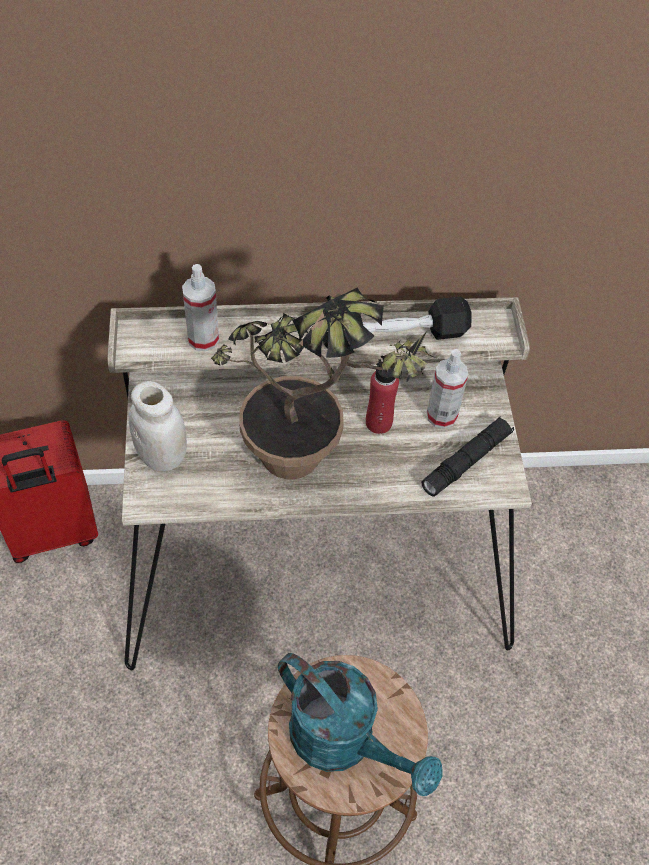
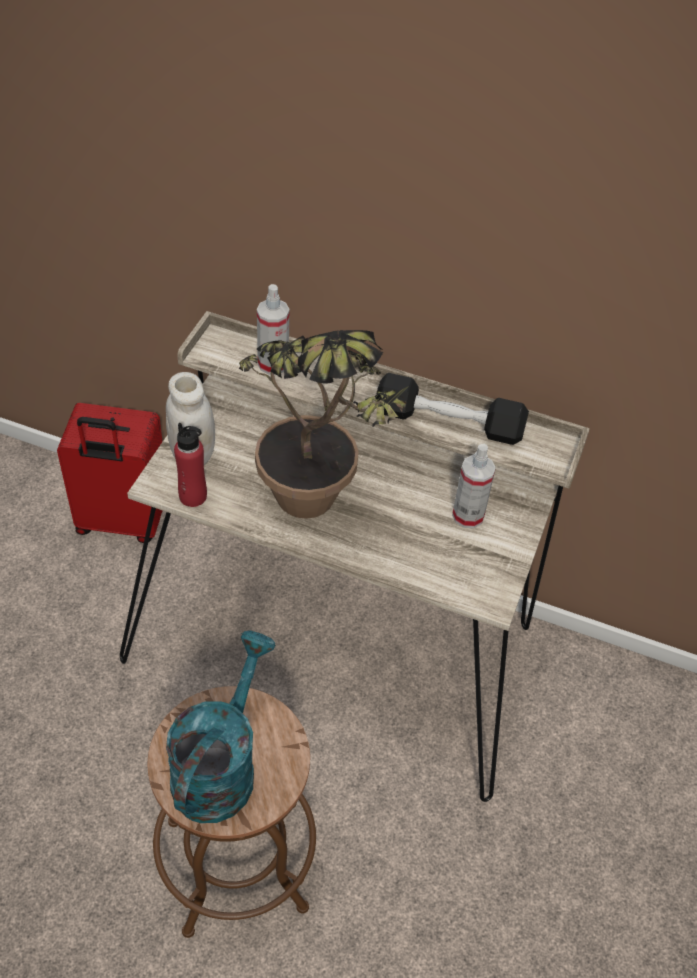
camera: 25 degrees right, 5 degrees down
turquoise watering can [278,653,442,796] -> turquoise watering can turned 135 degrees counterclockwise [166,630,276,823]
red bottle [366,359,402,434] -> red bottle moved to [174,423,207,507]
black flashlight [421,416,514,497] -> none

